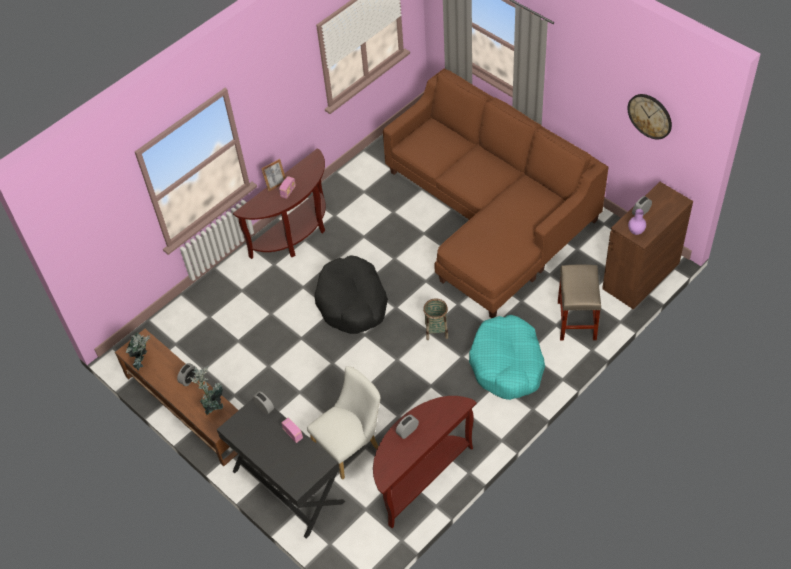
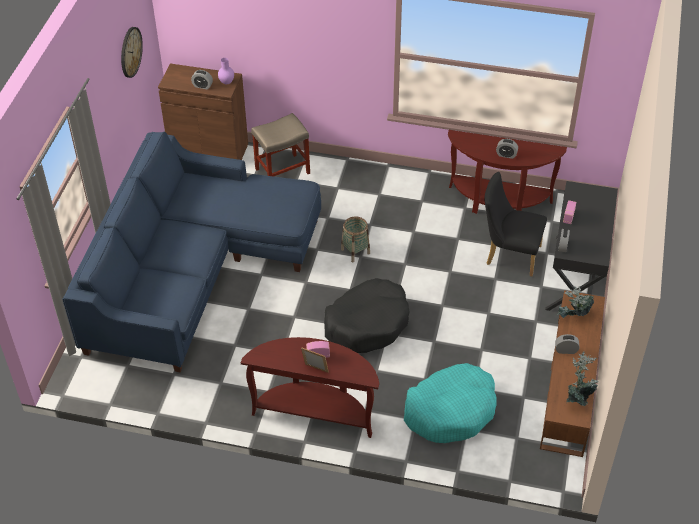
camera: 125 degrees left, 5 degrees down
white chair [307,366,380,480] -> black chair [484,172,547,276]
brown sofa [383,69,609,318] -> blue sofa [62,132,321,372]
turquoise dog bed [469,315,545,400] -> turquoise dog bed moved to [404,363,496,443]

